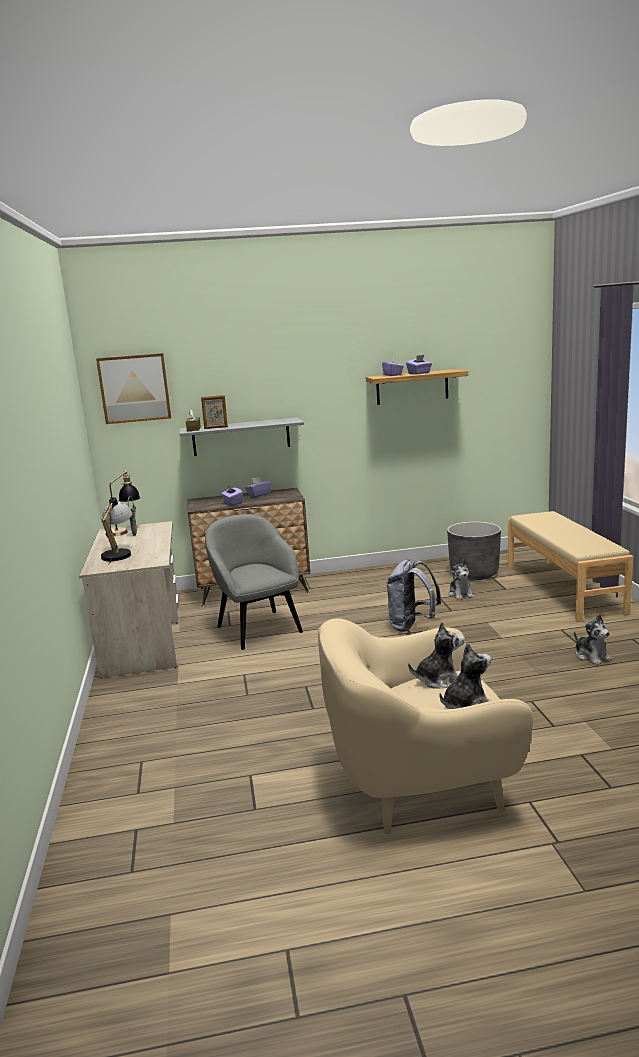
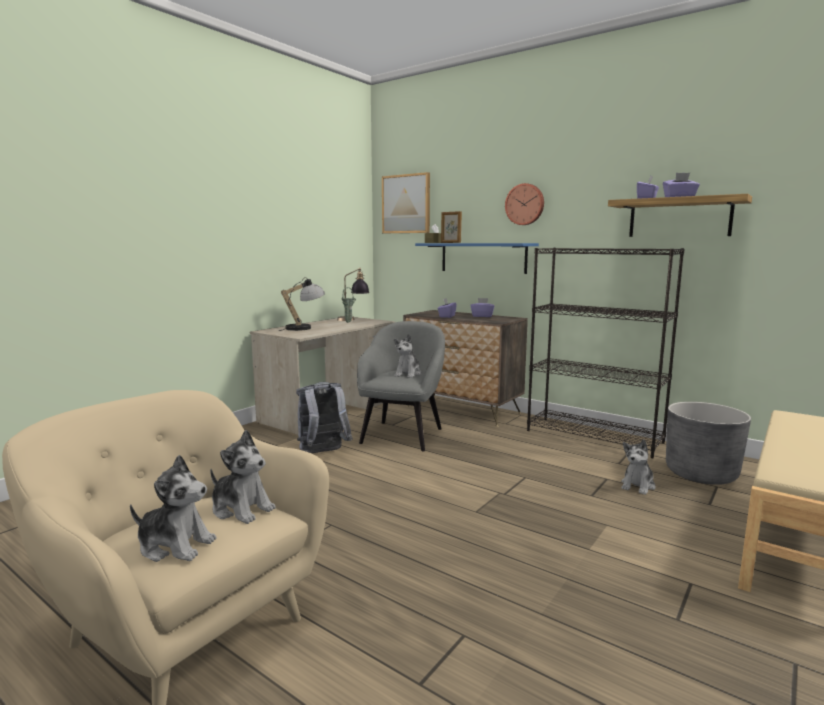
camera: 45 degrees right, 5 degrees down
grey shelf [179,417,304,456] -> blue shelf [415,243,539,274]
grey backpack [386,559,441,632] -> grey backpack moved to [296,382,353,453]
plush toy [574,614,612,665] -> plush toy moved to [394,334,421,378]
none -> wall clock [505,183,544,225]
none -> black bookcase [527,248,684,458]

